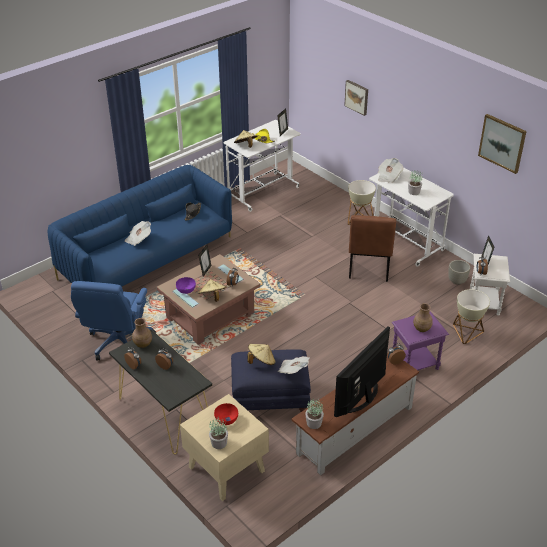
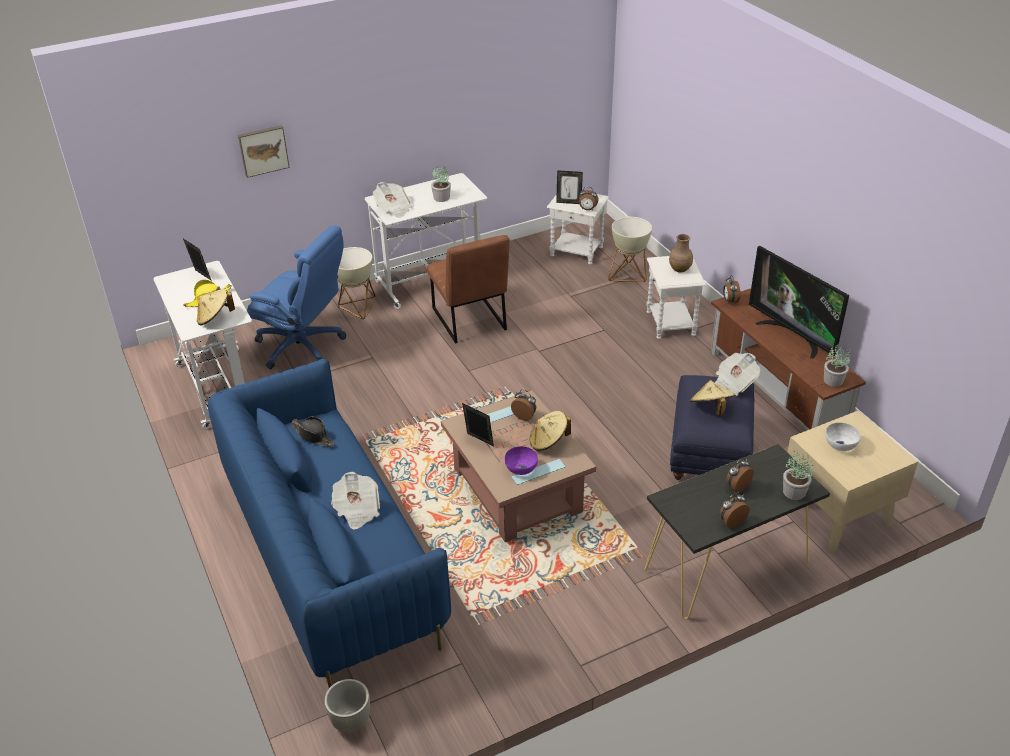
camera: 75 degrees left, 0 degrees up
blue office chair [71,281,156,361] -> blue office chair moved to [247,225,346,369]
brown vase [132,318,152,348] -> none
potted plant [209,416,228,449] -> potted plant moved to [783,451,813,500]
red bowl [214,403,238,425] -> white bowl [825,423,861,451]
brown chair [349,215,396,282] -> brown chair turned 45 degrees clockwise [427,235,510,344]
purple side table [392,311,449,370] -> white side table [646,256,706,339]
grey planter [448,260,470,285] -> grey planter moved to [324,679,370,733]
picture [478,114,527,174] -> none

